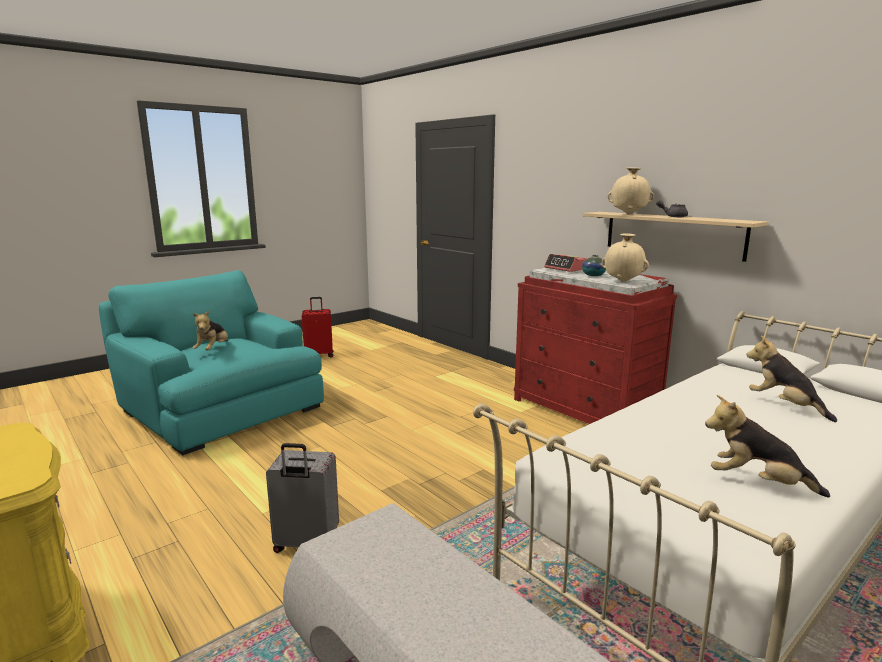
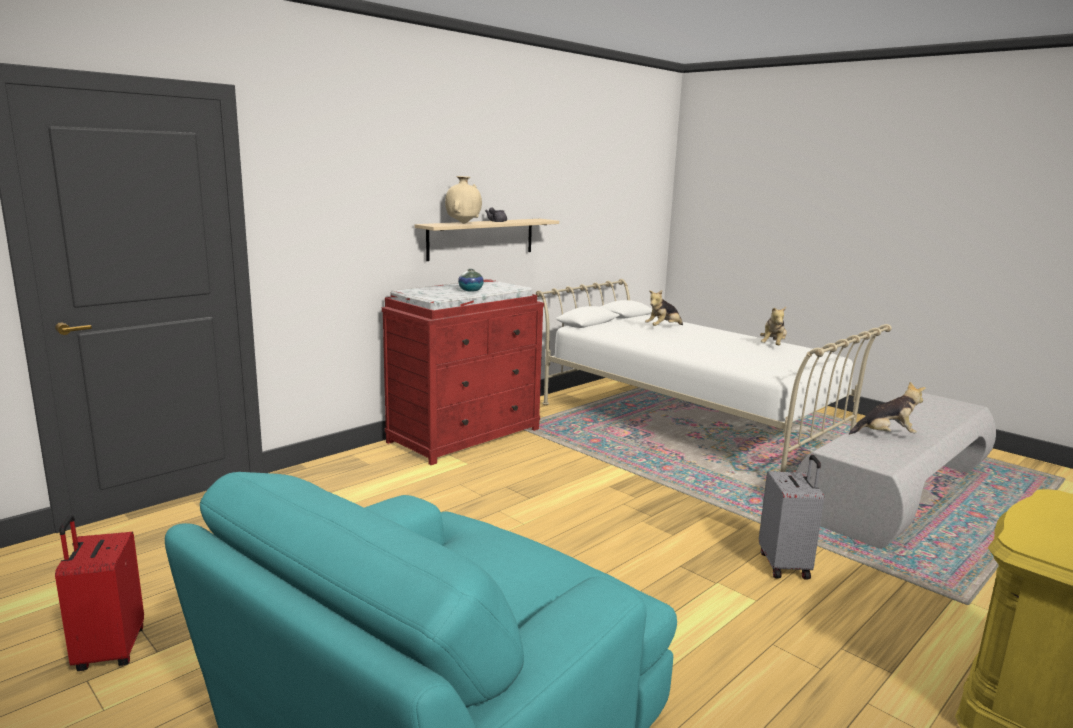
camera: 95 degrees left, 0 degrees up
plush toy [193,310,228,350] -> plush toy moved to [849,382,926,435]
alarm clock [544,254,588,272] -> none
beige vase [602,233,649,282] -> none

